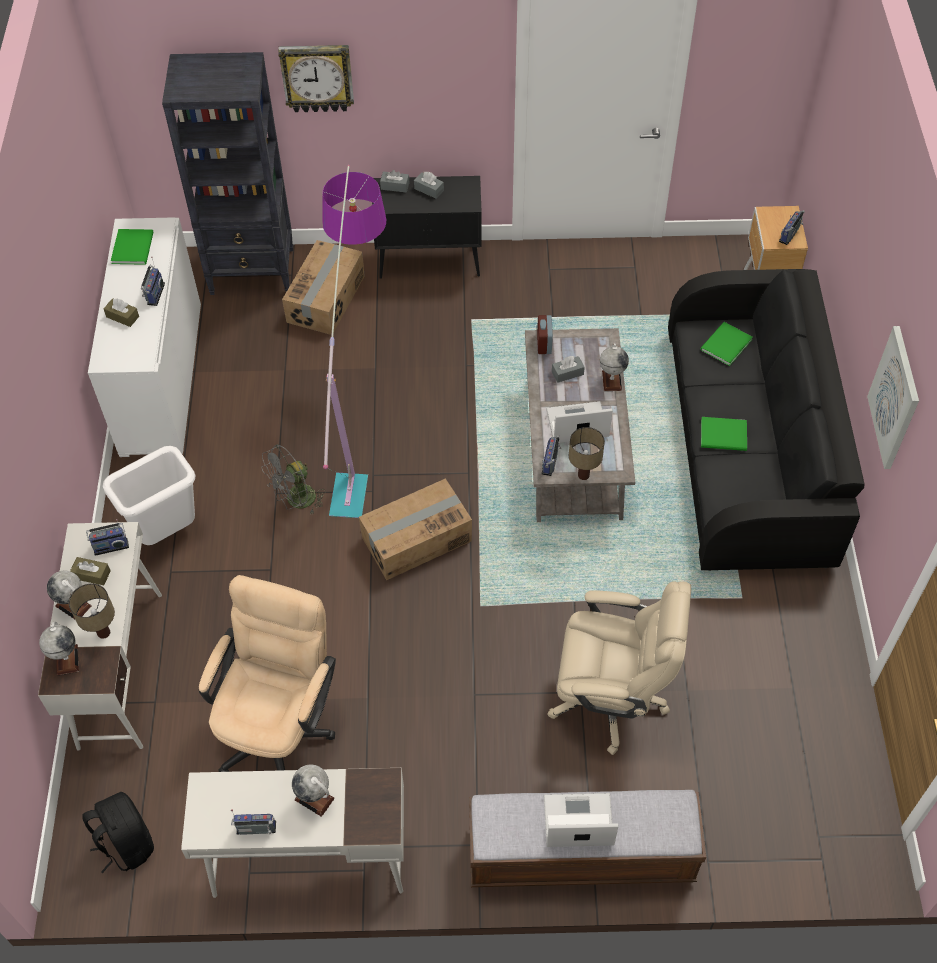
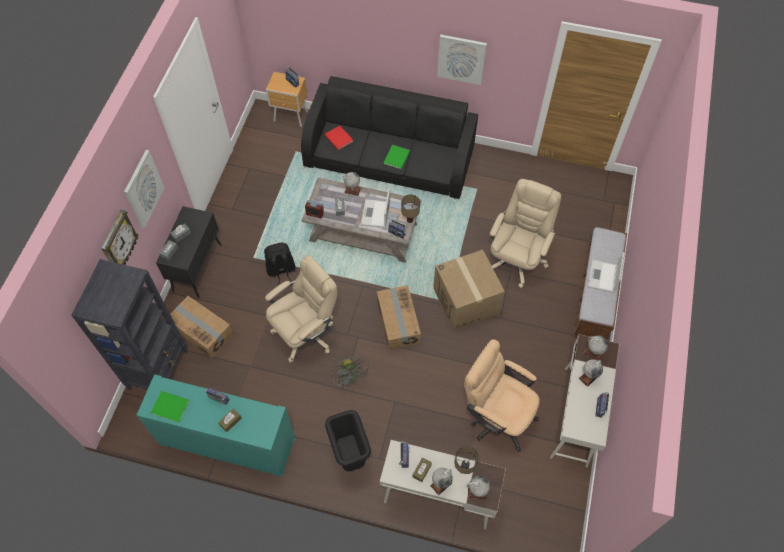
camera: 75 degrees left, 5 degrees up
black backpack [82,792,154,873] -> black backpack moved to [264,243,295,285]
white cabinet [88,217,201,457] -> turquoise cabinet [137,374,295,477]
white trash can [103,446,195,545] -> black trash can [325,410,371,472]
floor lamp [322,165,386,518] -> beige office chair [265,255,337,363]
green book [701,322,753,366] -> red book [325,126,353,150]
none -> picture [124,150,164,228]
none -> cardboard box [433,250,505,330]
none -> globe [583,336,608,361]

